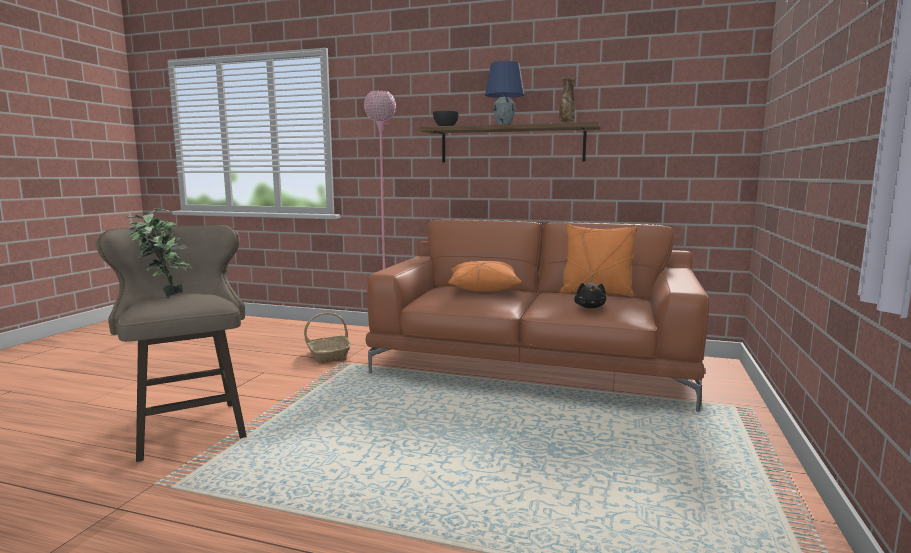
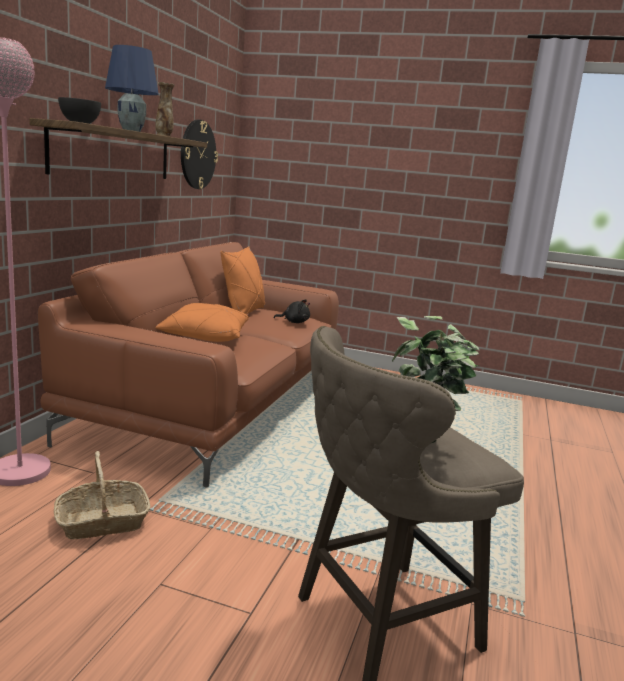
camera: 90 degrees left, 5 degrees up
none -> wall clock [181,120,218,189]

